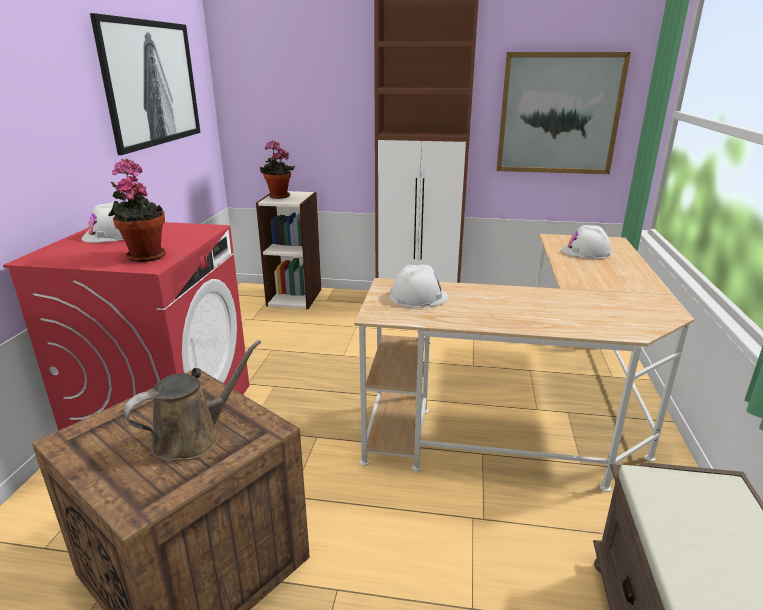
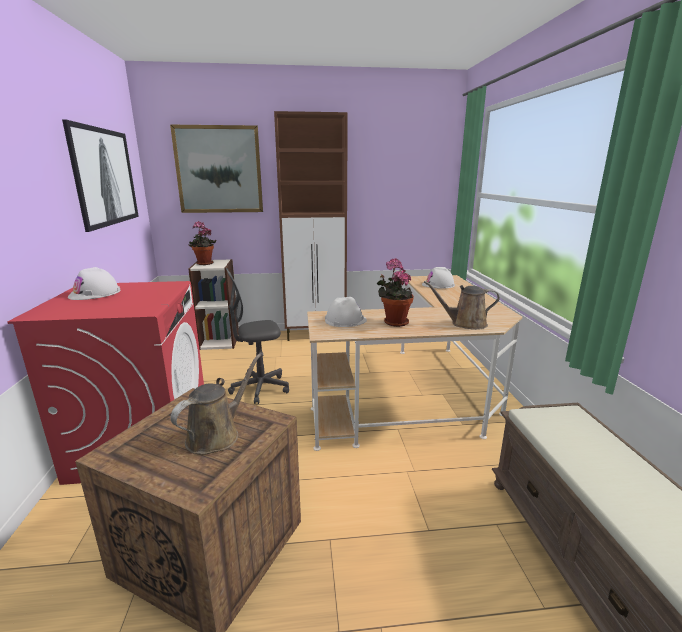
camera: 15 degrees left, 5 degrees down
potted plant [108,159,166,262] -> potted plant moved to [377,258,414,327]
picture [497,52,631,174] -> picture moved to [170,125,263,213]
none -> grey office chair [226,268,289,404]
none -> brown watering can [424,281,500,330]

